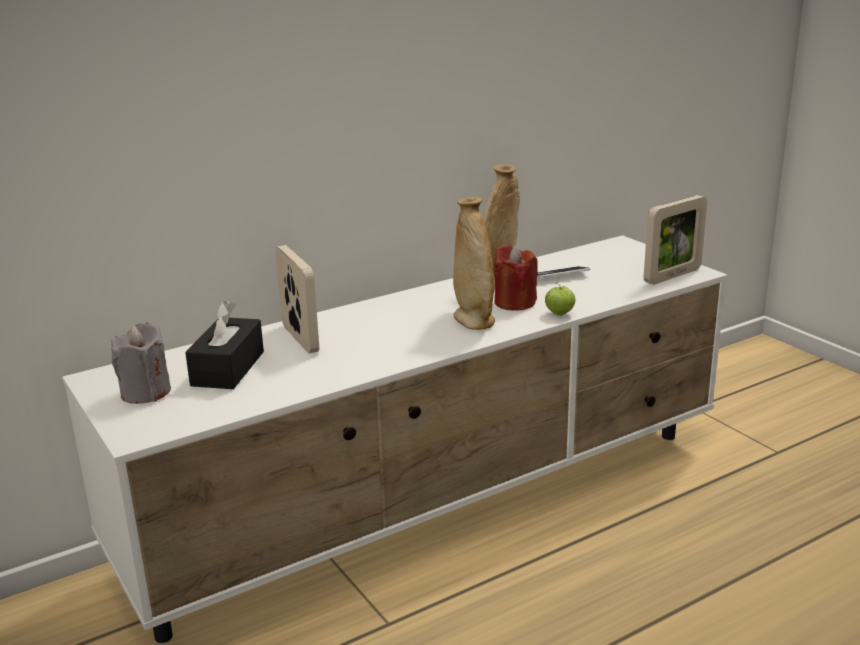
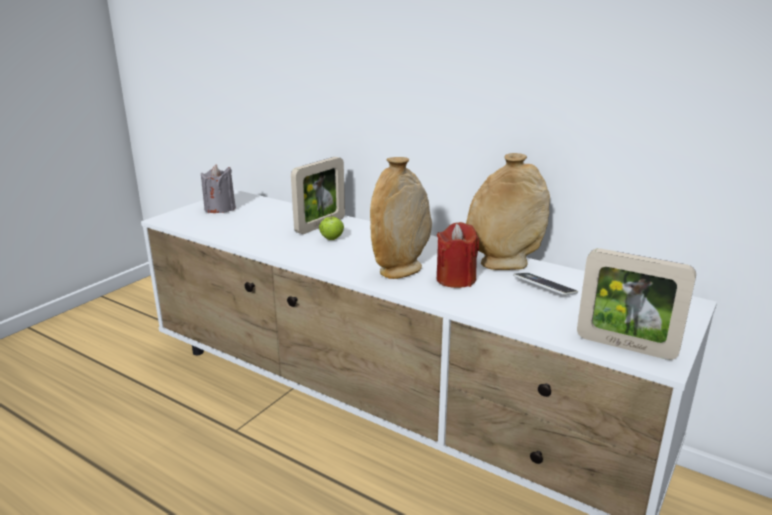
camera: 65 degrees right, 0 degrees up
black tissue box [185,301,264,389] -> none
apple [545,282,576,316] -> apple moved to [319,212,344,240]

